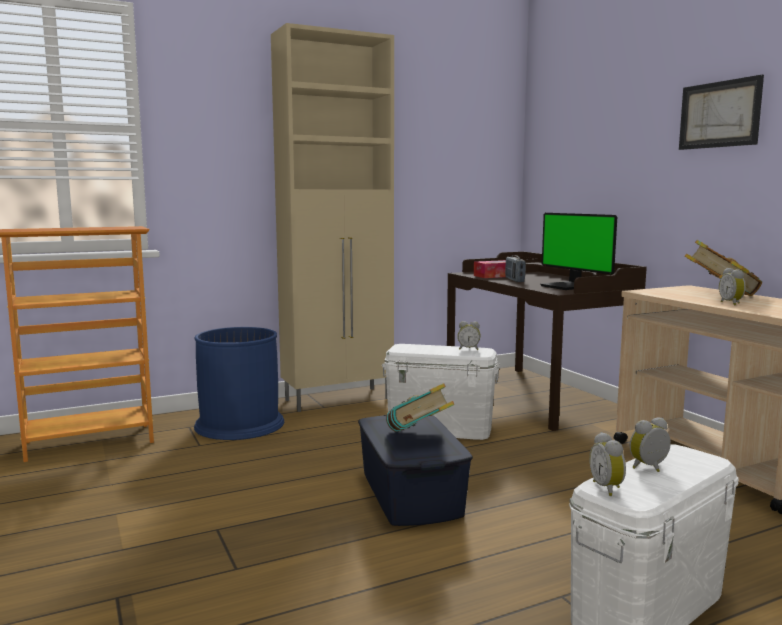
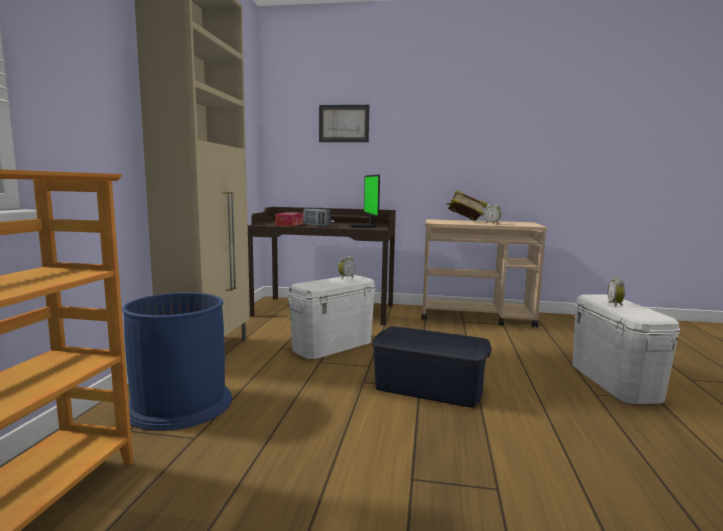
camera: 55 degrees left, 0 degrees up
book [386,383,454,432] -> none
monitor [540,213,617,290] -> monitor turned 75 degrees clockwise [348,174,380,227]
alarm clock [589,432,626,496] -> none
picture [679,75,764,150] -> picture moved to [319,105,369,142]

